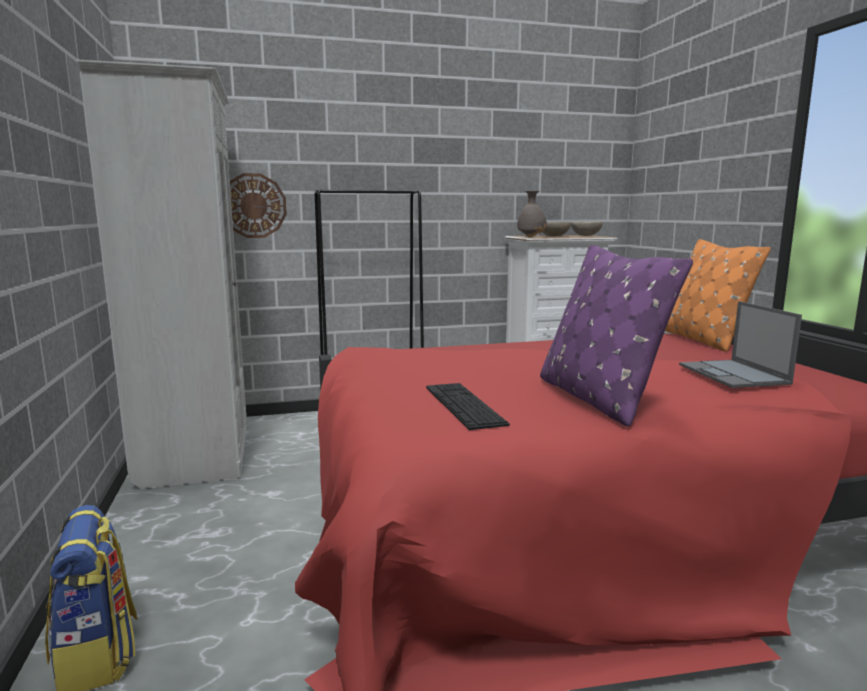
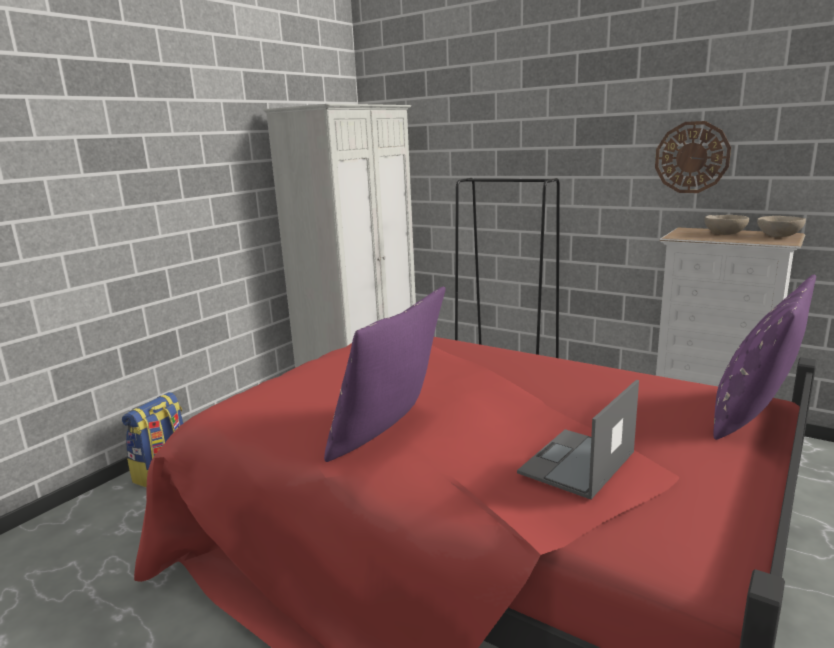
camera: 50 degrees right, 5 degrees up
wall clock [230,173,287,238] -> wall clock moved to [655,121,731,193]
keyboard [426,383,510,430] -> none
grey vase [517,191,547,237] -> none
orange pillow [665,239,771,352] -> purple pillow [713,275,816,440]

